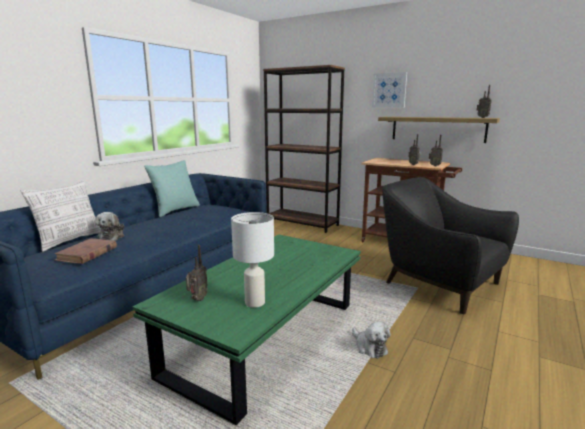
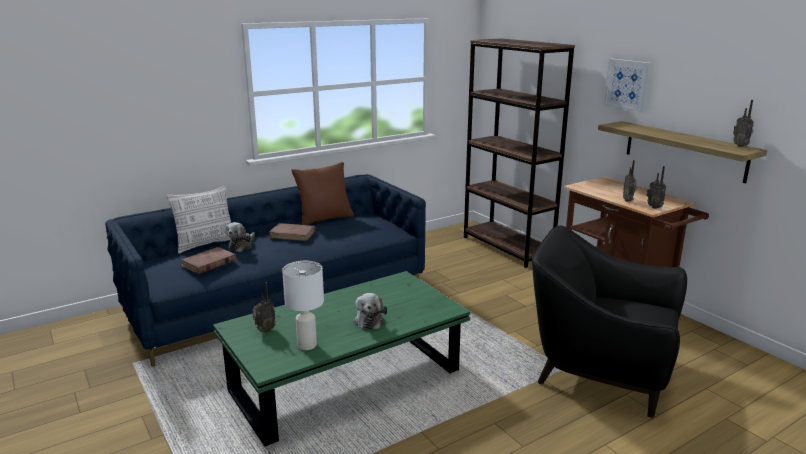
camera: 25 degrees right, 5 degrees up
turquoise pillow [144,160,200,217] -> brown pillow [291,162,354,225]
plush toy [352,321,391,359] -> plush toy moved to [353,293,387,329]
black armchair [382,177,519,314] -> black armchair turned 45 degrees counterclockwise [532,225,687,418]
none -> brown book [269,223,315,241]

